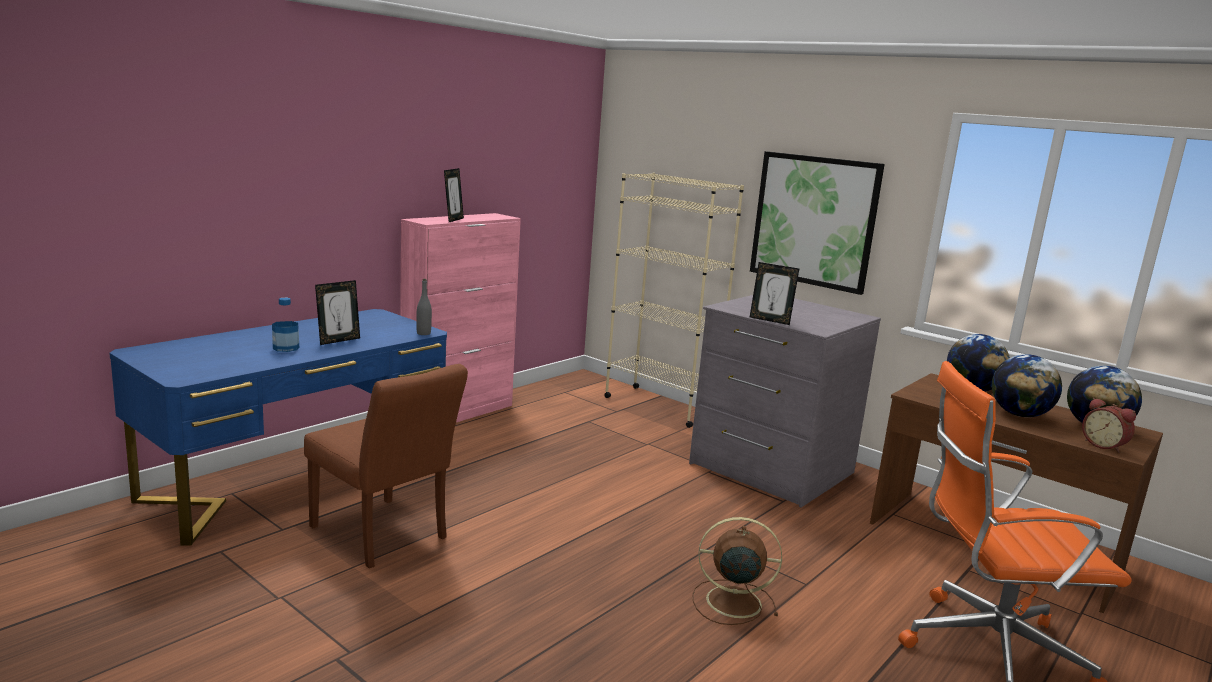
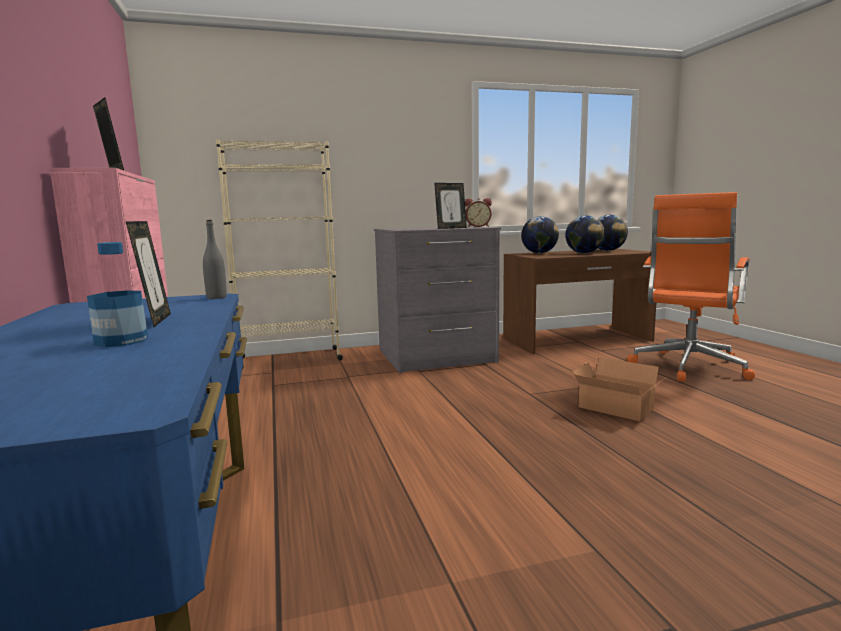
camera: 55 degrees left, 5 degrees down
brown chair [304,364,468,568] -> none
brown fan [692,517,782,625] -> cardboard box [573,357,665,421]
picture [750,151,885,295] -> none
alarm clock [1082,398,1136,453] -> alarm clock moved to [465,198,492,227]

